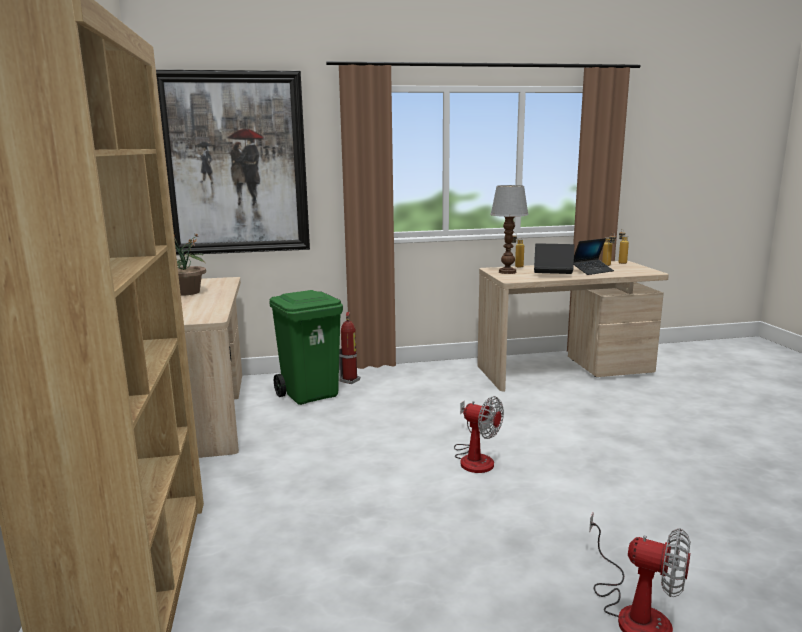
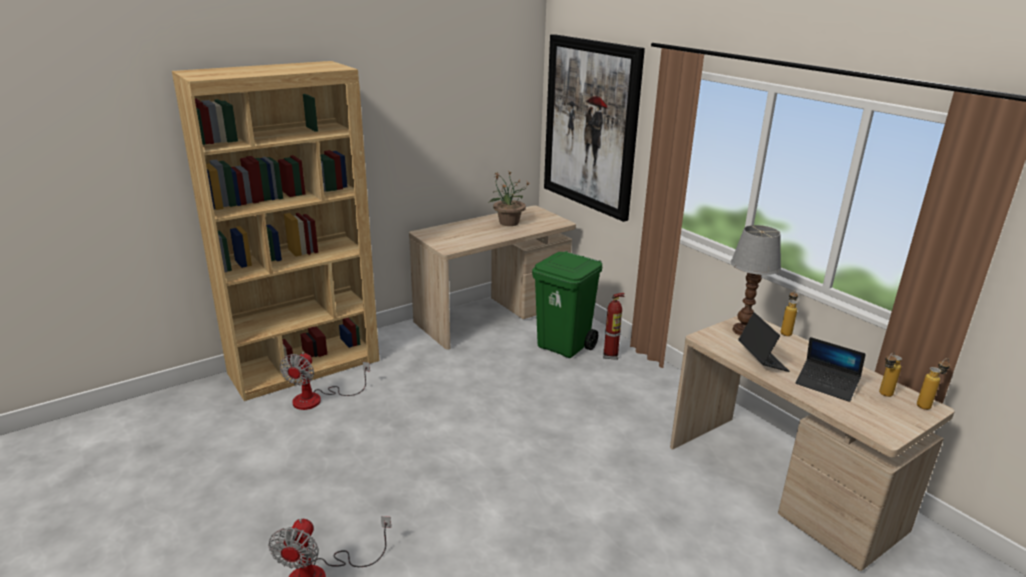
camera: 65 degrees right, 10 degrees up
fan [454,396,504,473] -> fan moved to [280,352,370,410]

